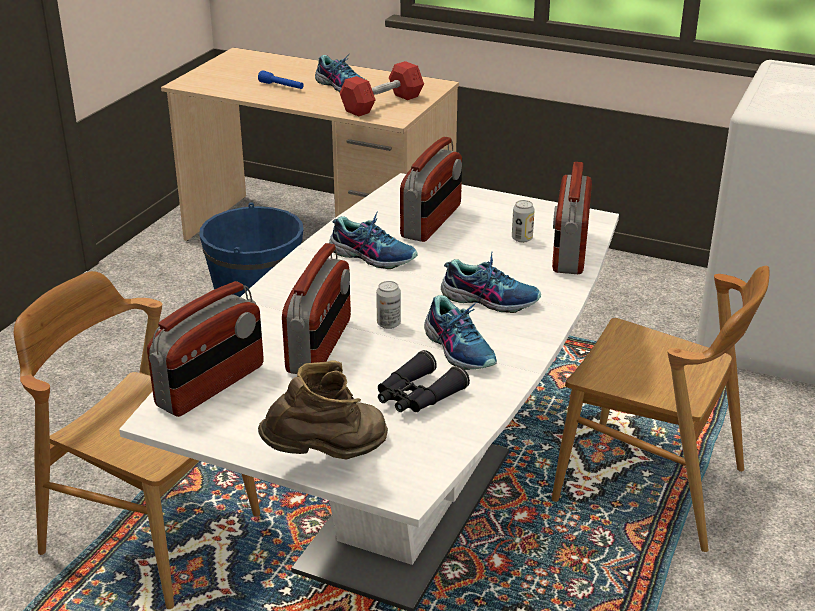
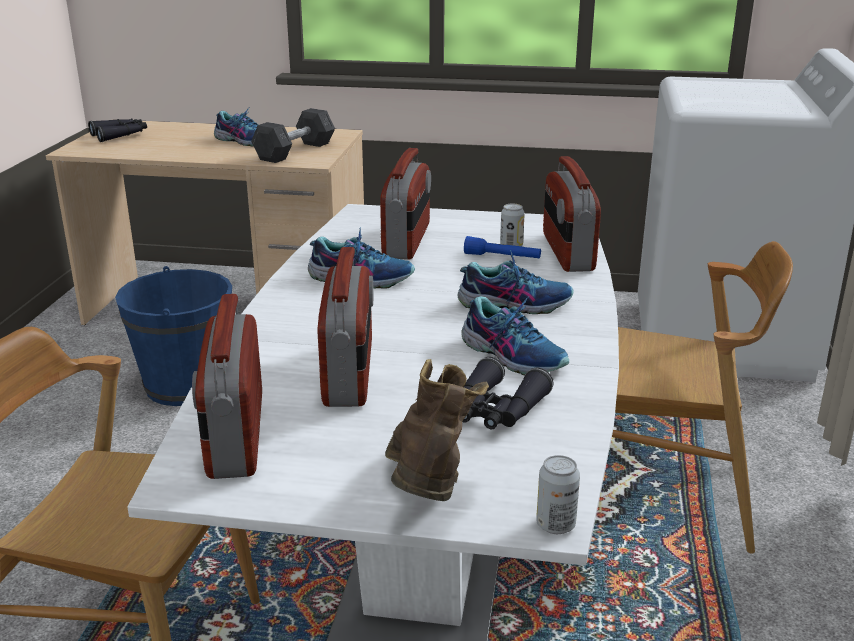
camera: 15 degrees left, 5 degrees down
radio [147,281,263,417] -> radio turned 150 degrees clockwise [192,294,262,479]
blue flashlight [258,70,304,89] -> blue flashlight moved to [464,236,541,259]
brown boot [258,361,388,460] -> brown boot turned 45 degrees counterclockwise [385,359,489,501]
red dumbbell [340,61,424,117] -> grey dumbbell [251,108,335,163]
can [376,281,401,329] -> can moved to [536,455,580,534]
none -> black binoculars [88,119,147,142]

